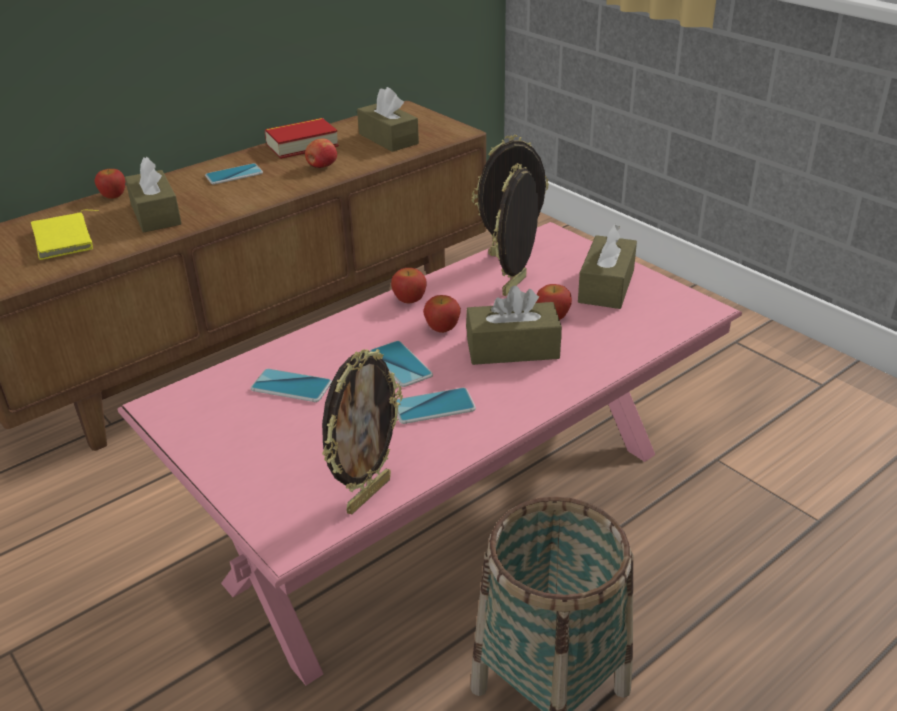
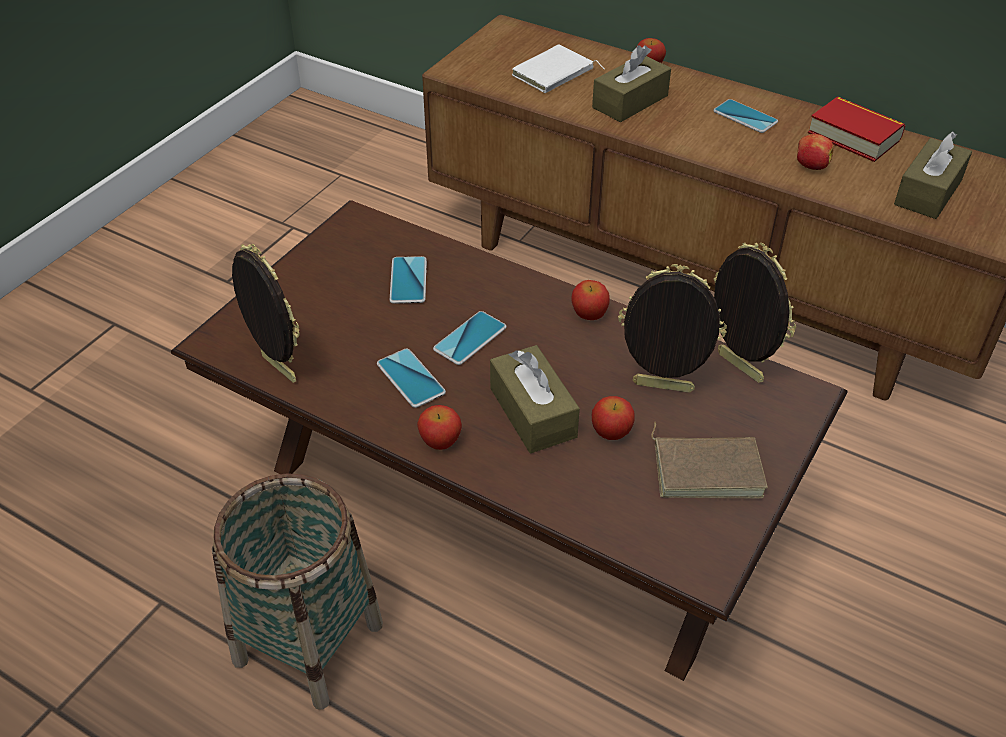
camera: 70 degrees right, 10 degrees up
yellow book [31,210,97,260] -> white book [512,44,604,93]
pink coffee table [118,222,742,686] -> brown coffee table [171,200,848,681]
picture frame [322,349,403,514] -> picture frame turned 150 degrees counterclockwise [232,244,300,383]
apple [423,295,461,333] -> apple moved to [417,405,462,450]
brown tissue box [578,224,637,309] -> brown book [651,422,768,498]

